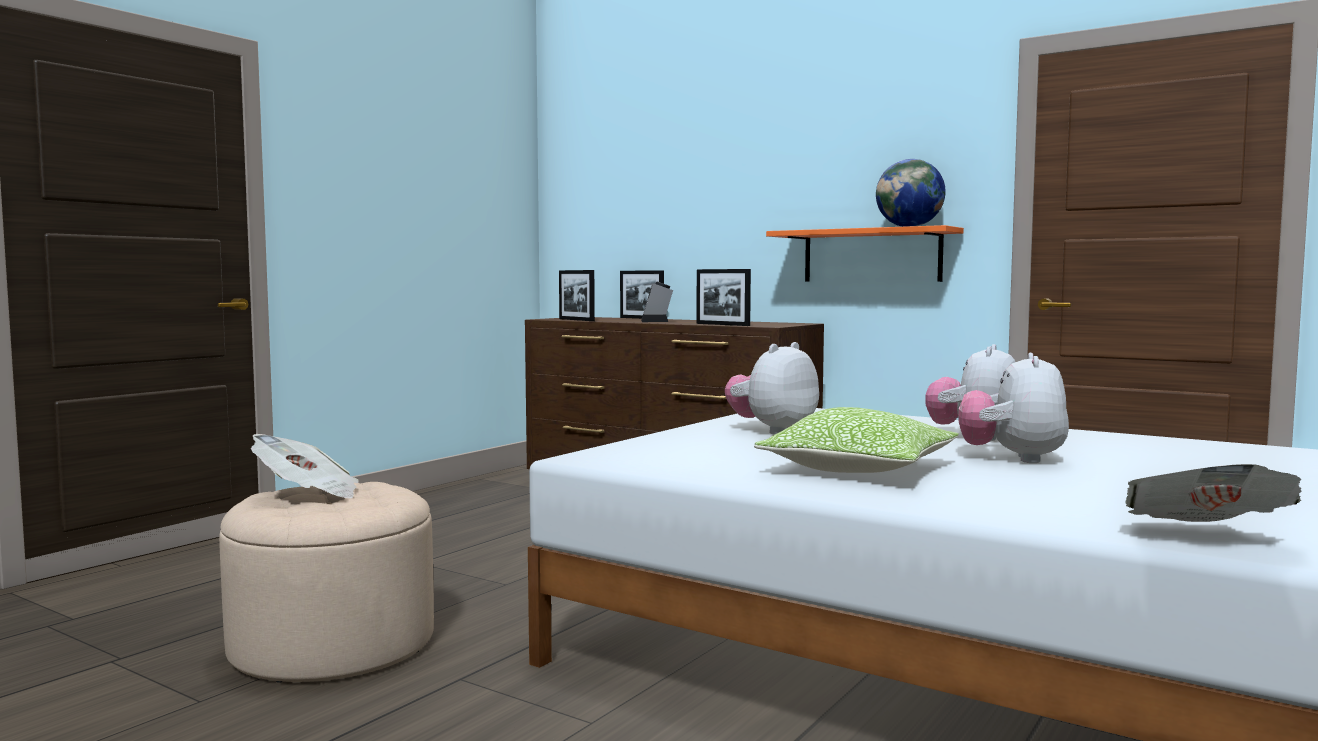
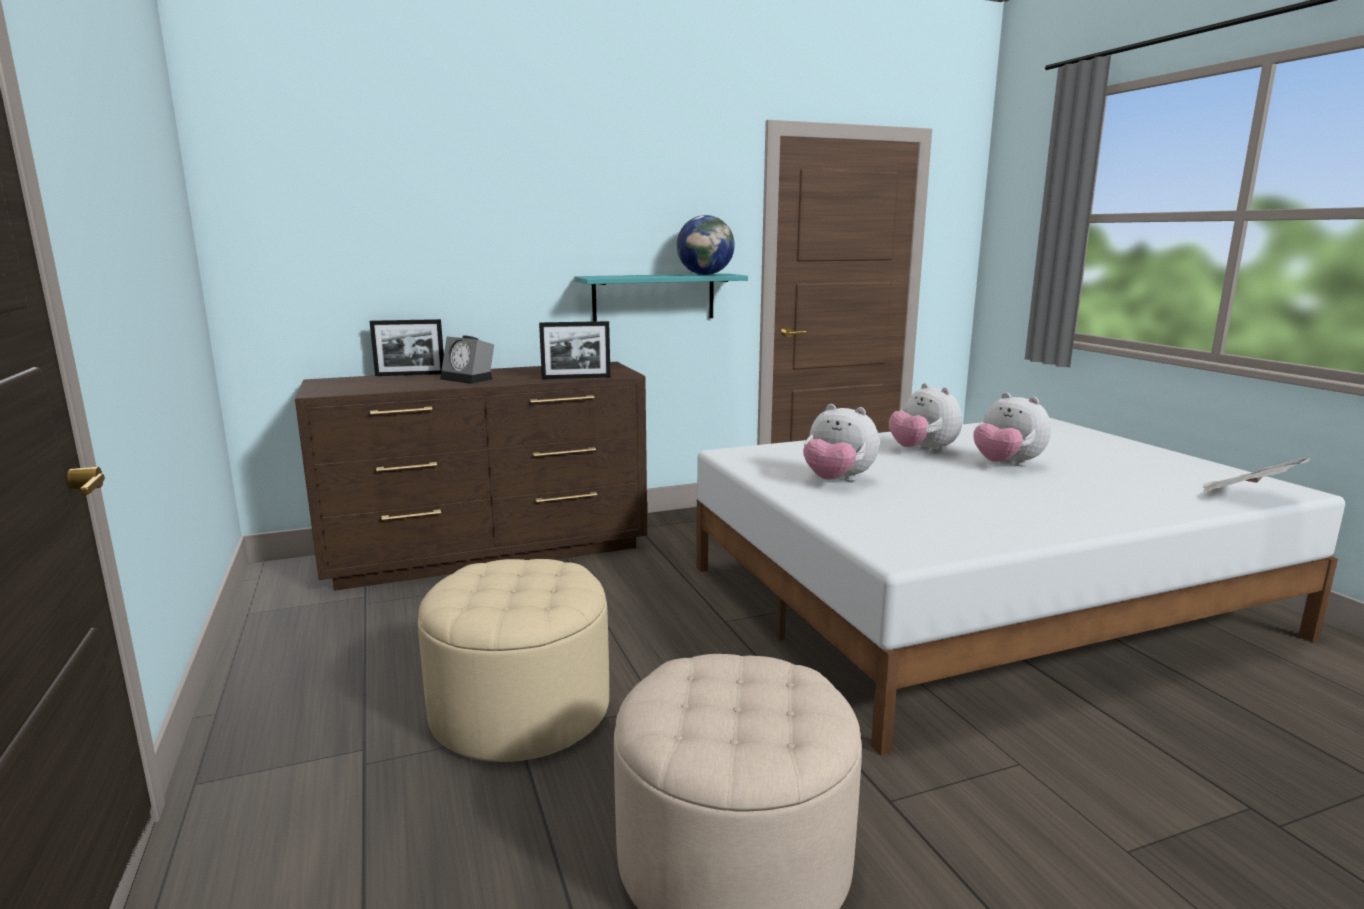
camera: 55 degrees left, 10 degrees up
newspaper [251,434,359,499] -> none
picture frame [559,270,595,321] -> none
plush toy [725,342,819,435] -> plush toy turned 45 degrees counterclockwise [803,404,879,481]
pillow [754,407,959,473] -> none
orange shelf [766,225,964,282] -> turquoise shelf [574,273,748,322]
none -> beige ottoman [418,559,609,762]

